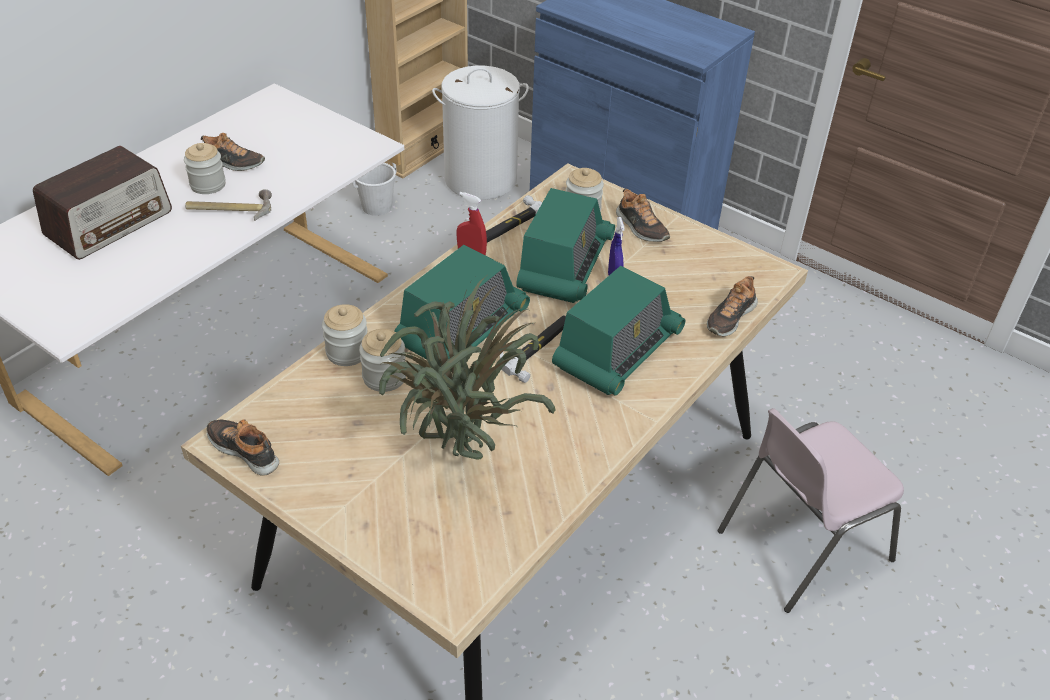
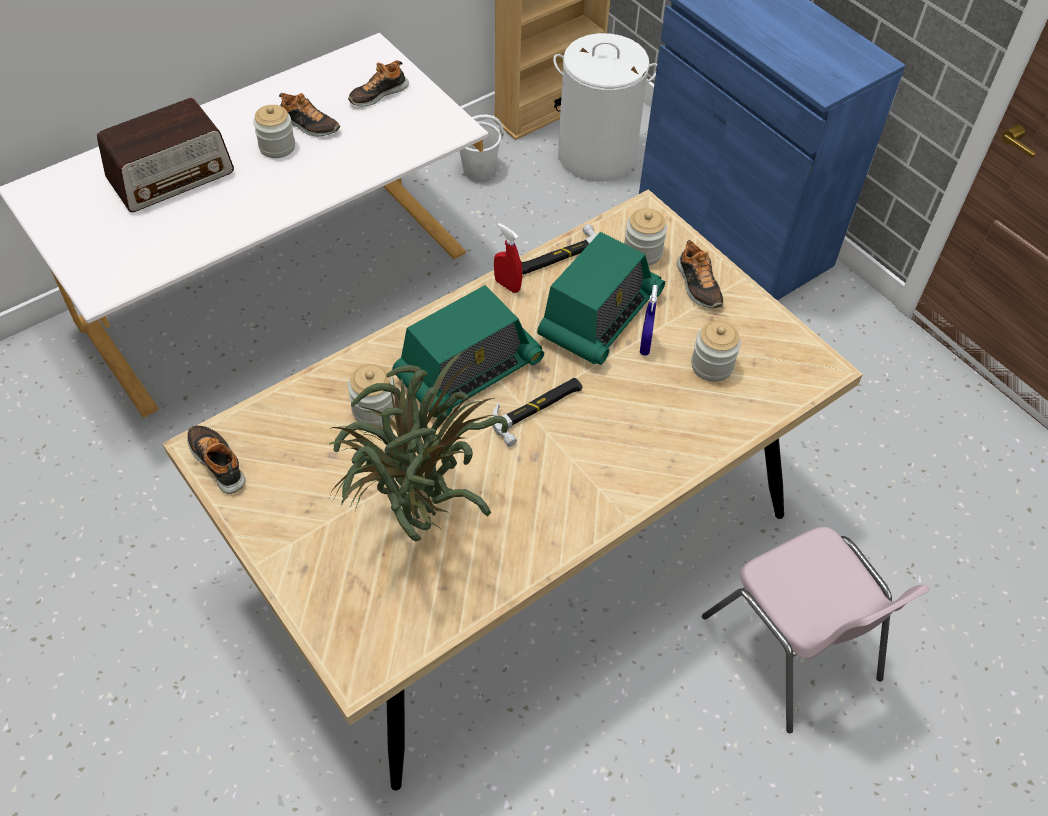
camera: 15 degrees right, 10 degrees up
hammer [185,189,272,221] -> none
jar [322,304,367,366] -> jar moved to [691,321,741,382]
radio [552,266,685,396] -> none
shoe [707,276,758,336] -> shoe moved to [348,61,409,107]
pink chair [718,408,904,613] -> pink chair turned 105 degrees counterclockwise [702,527,930,733]

